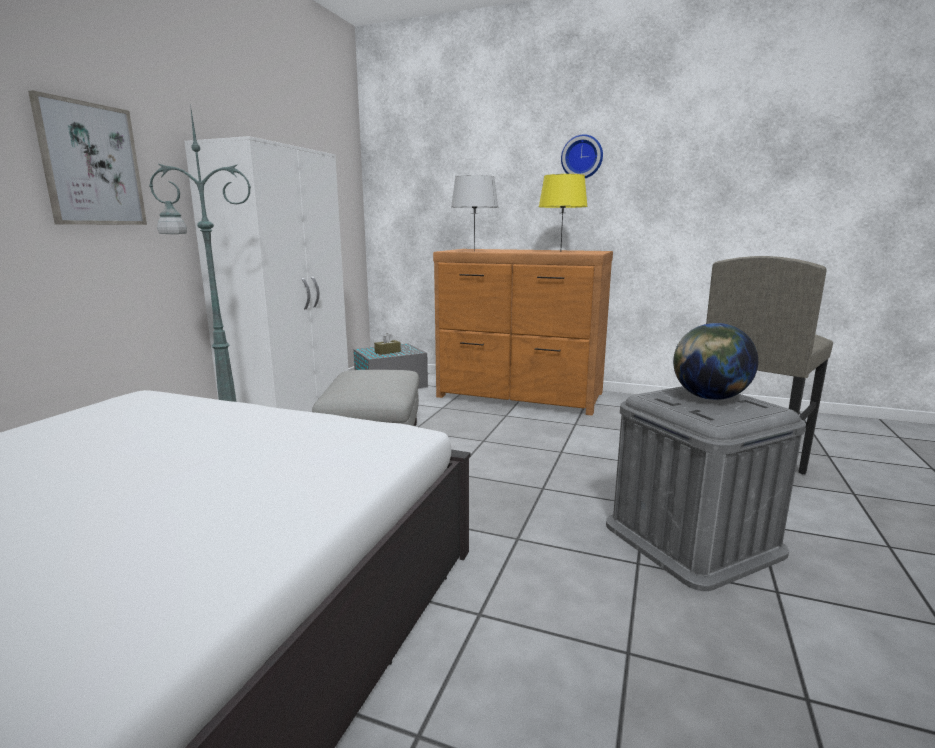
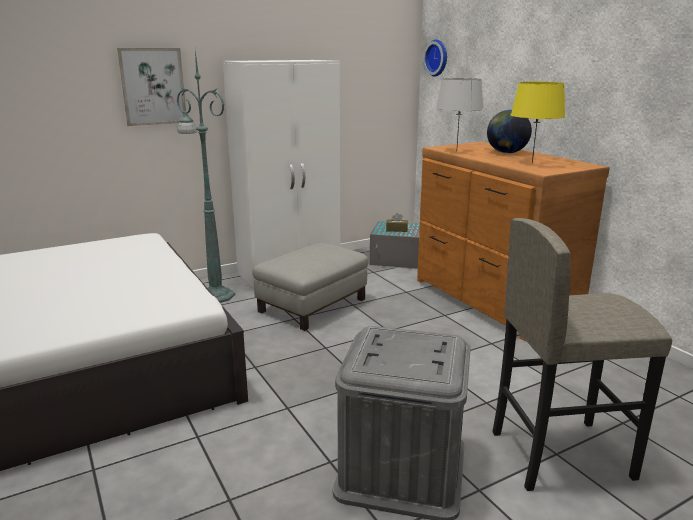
camera: 40 degrees right, 5 degrees up
wall clock [561,134,603,178] -> wall clock moved to [423,40,447,77]
globe [673,323,758,400] -> globe moved to [487,110,532,153]

